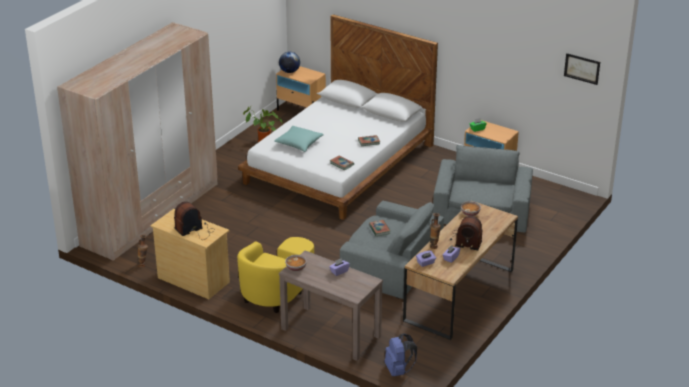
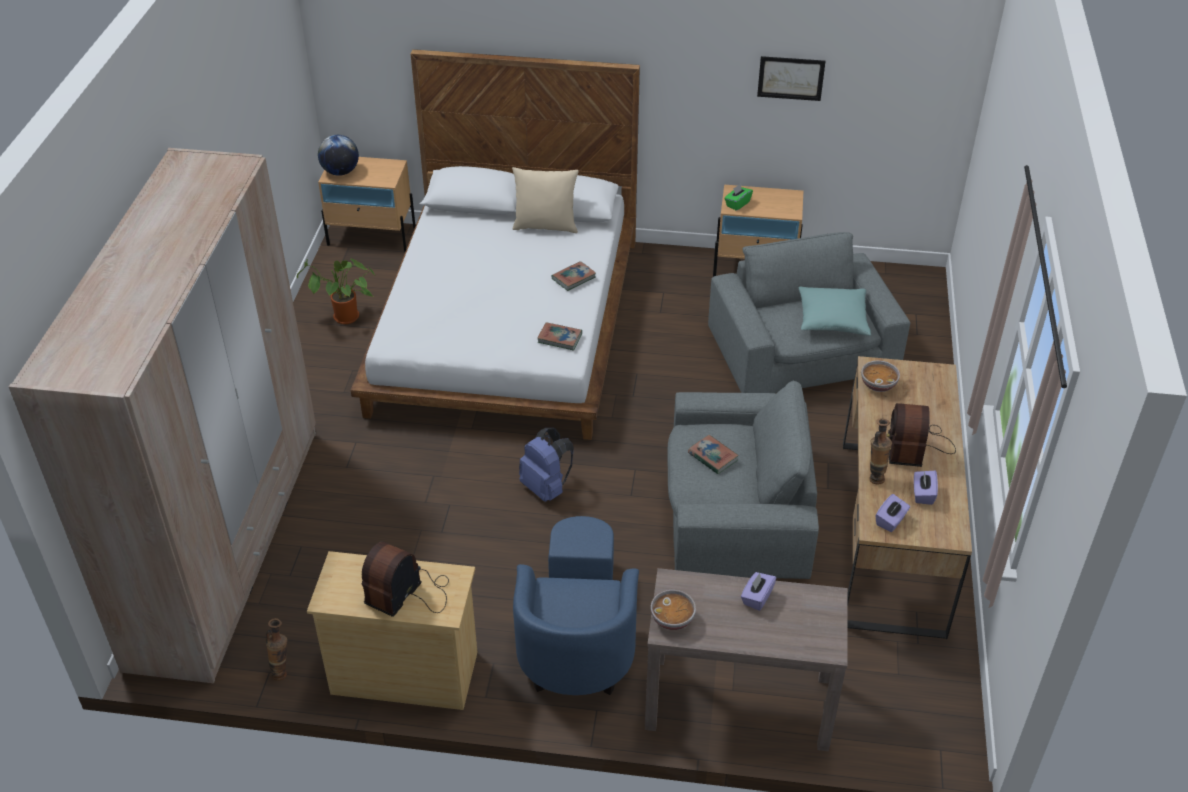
camera: 25 degrees left, 10 degrees up
yellow armchair [237,237,314,313] -> blue armchair [513,516,639,695]
turquoise pillow [274,126,324,152] -> turquoise pillow moved to [799,287,871,336]
blue backpack [384,333,417,377] -> blue backpack moved to [519,428,574,502]
radio [450,216,482,250] -> radio turned 105 degrees clockwise [886,403,956,467]
picture [564,53,600,85] -> picture moved to [757,56,826,101]
none -> beige pillow [512,167,579,233]

